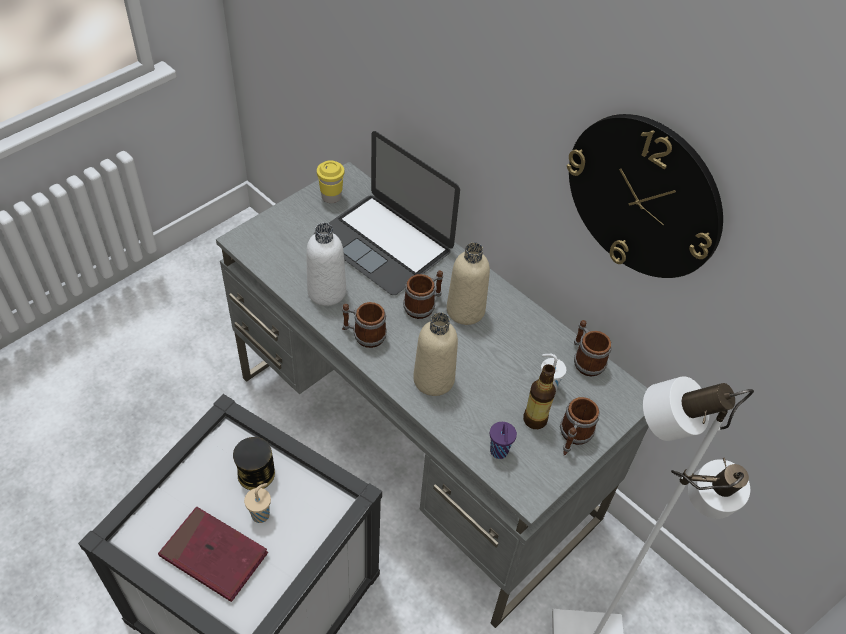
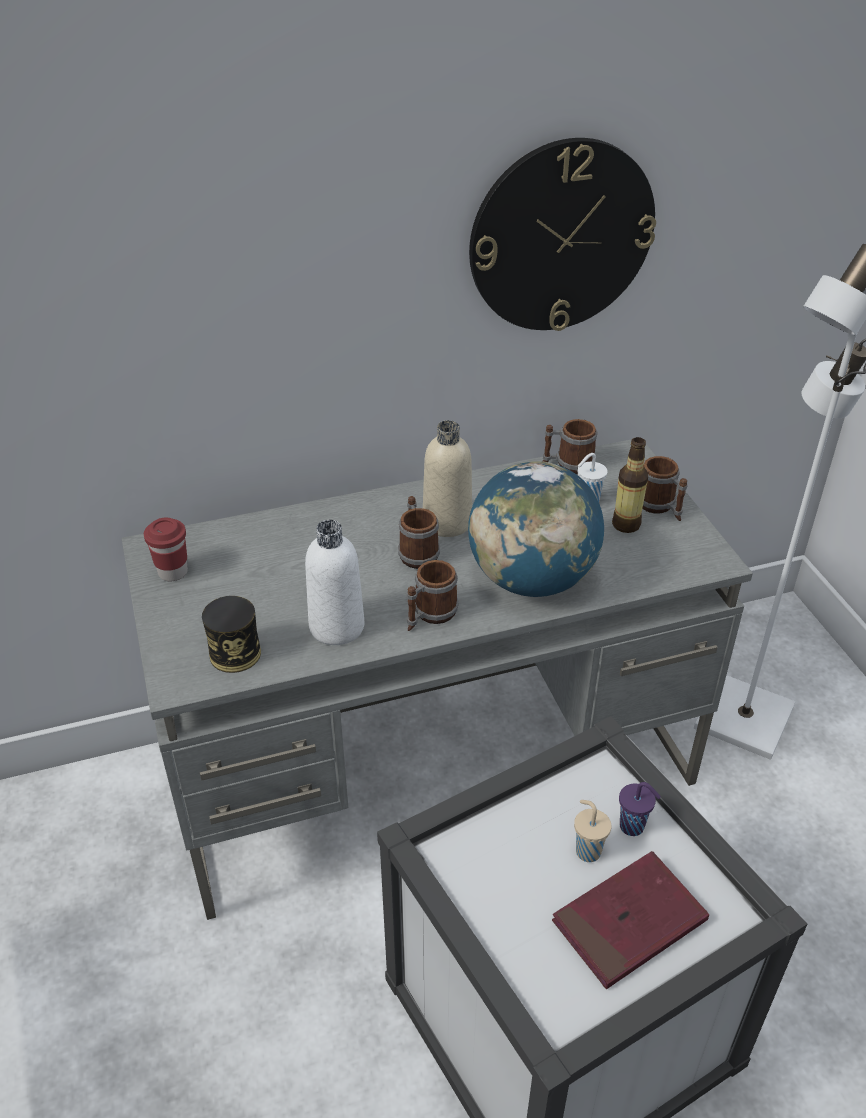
camera: 60 degrees left, 10 degrees down
can [233,437,275,490] -> can moved to [202,596,261,673]
laptop [314,131,460,295] -> none
yellow cup [317,160,344,203] -> red cup [144,518,188,581]
beige bottle [413,312,458,396] -> globe [468,461,604,597]
purple cup [490,422,517,459] -> purple cup moved to [619,782,661,836]

